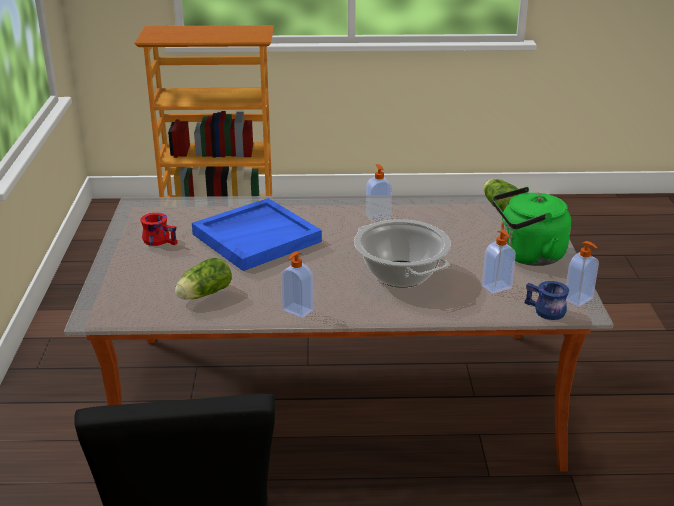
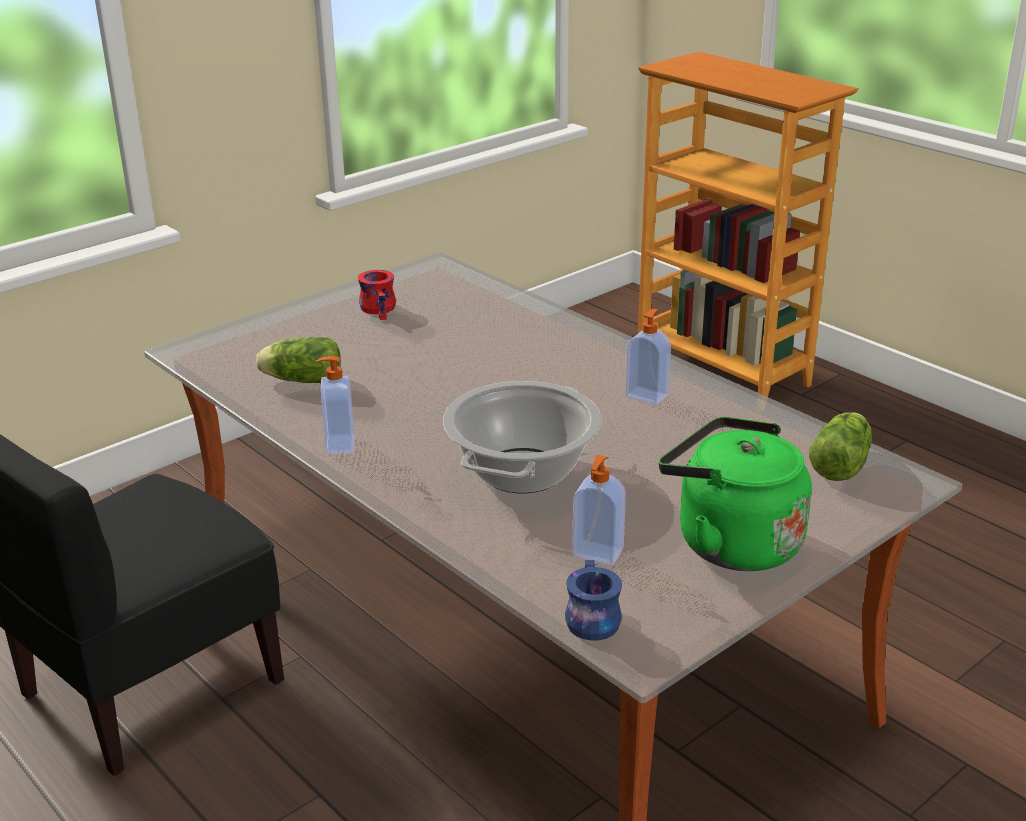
camera: 50 degrees right, 0 degrees up
blue tray [192,198,322,271] -> none
soap dispenser [566,241,599,307] -> none

